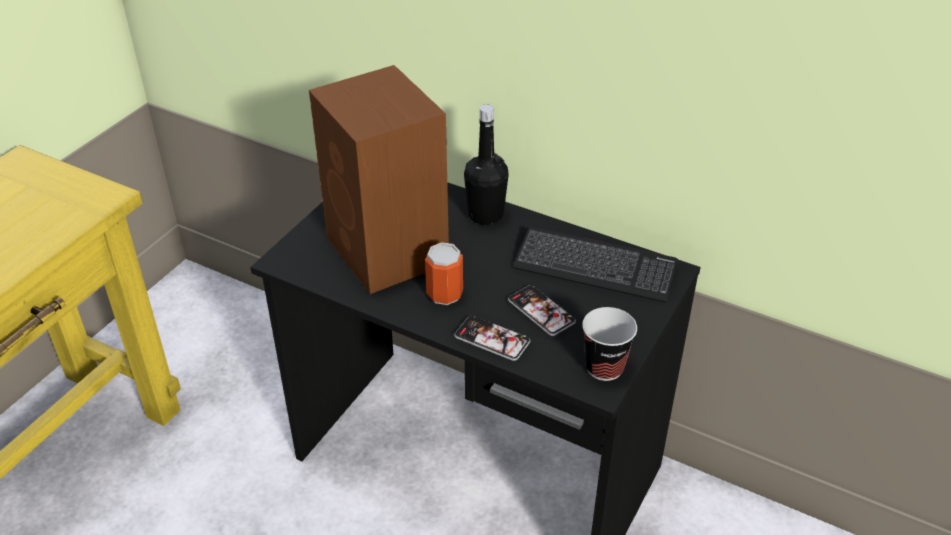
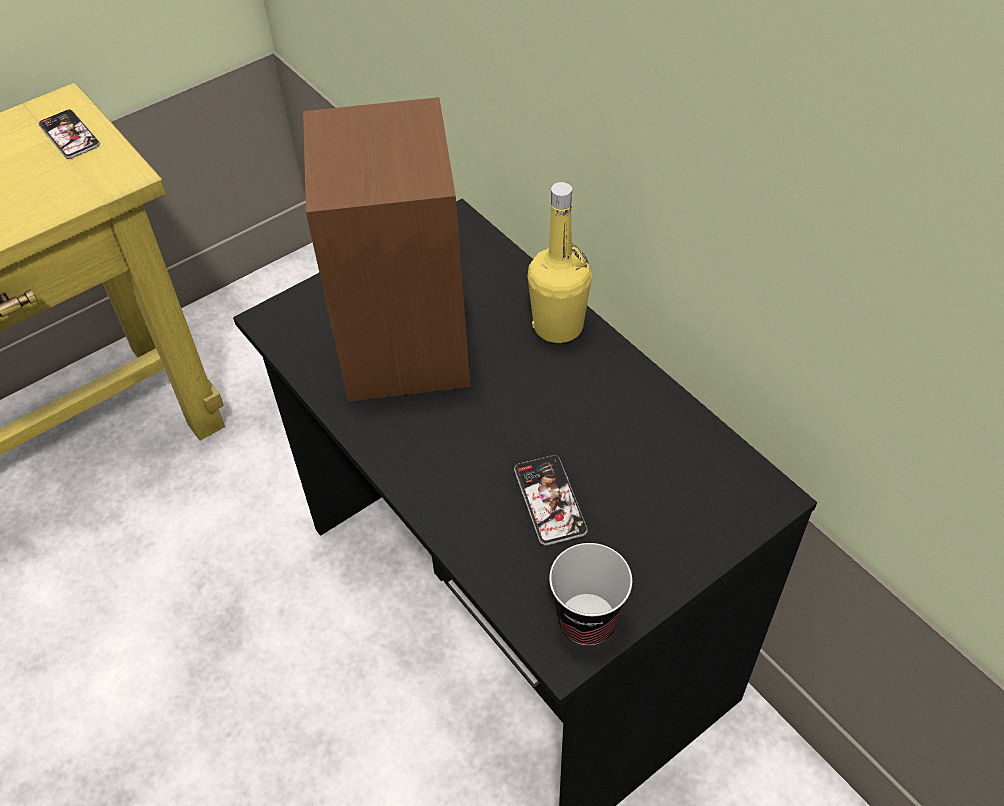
camera: 25 degrees right, 10 degrees up
can [425,242,463,305] -> none
phone [454,316,530,361] -> phone moved to [39,110,100,159]
black bottle [464,104,509,225] -> yellow bottle [528,182,592,343]
keyboard [513,227,678,303] -> none

